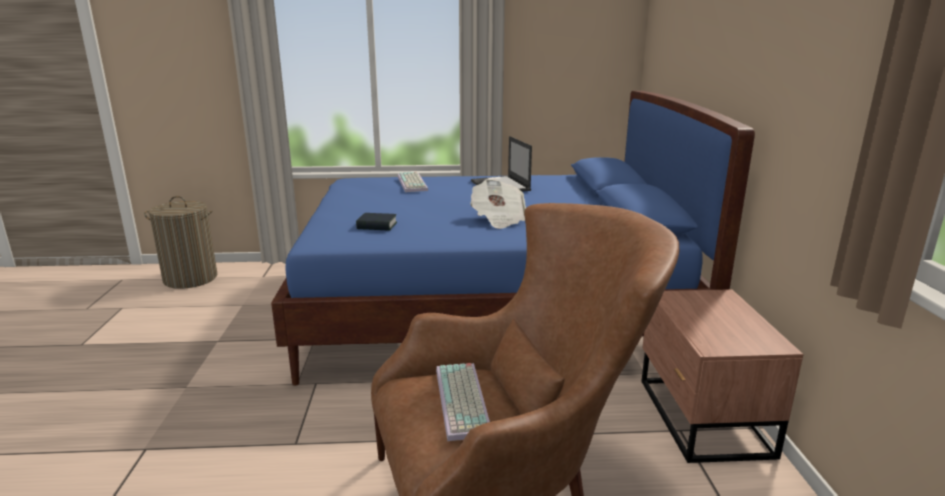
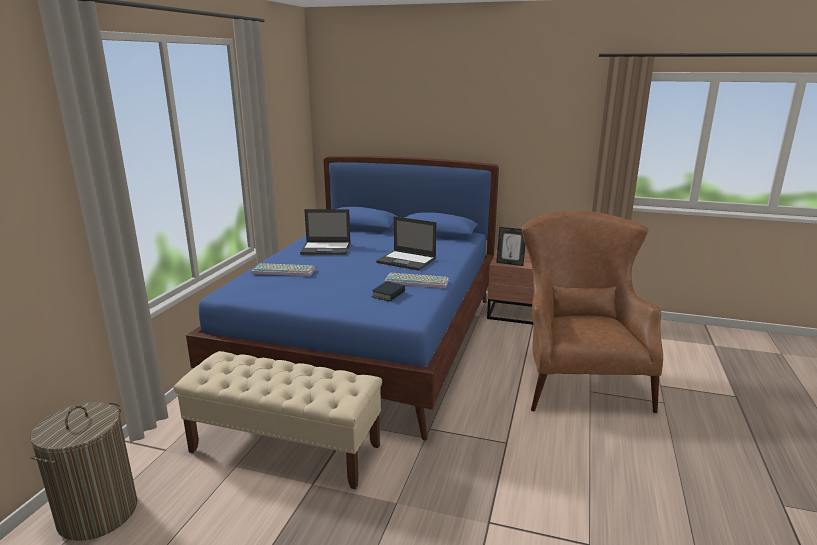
camera: 70 degrees left, 0 degrees up
keyboard [436,363,490,441] -> keyboard moved to [384,273,449,288]
newspaper [470,179,526,229] -> laptop [376,216,436,271]
none -> beige bench [174,351,382,489]
none -> picture frame [496,227,525,266]

